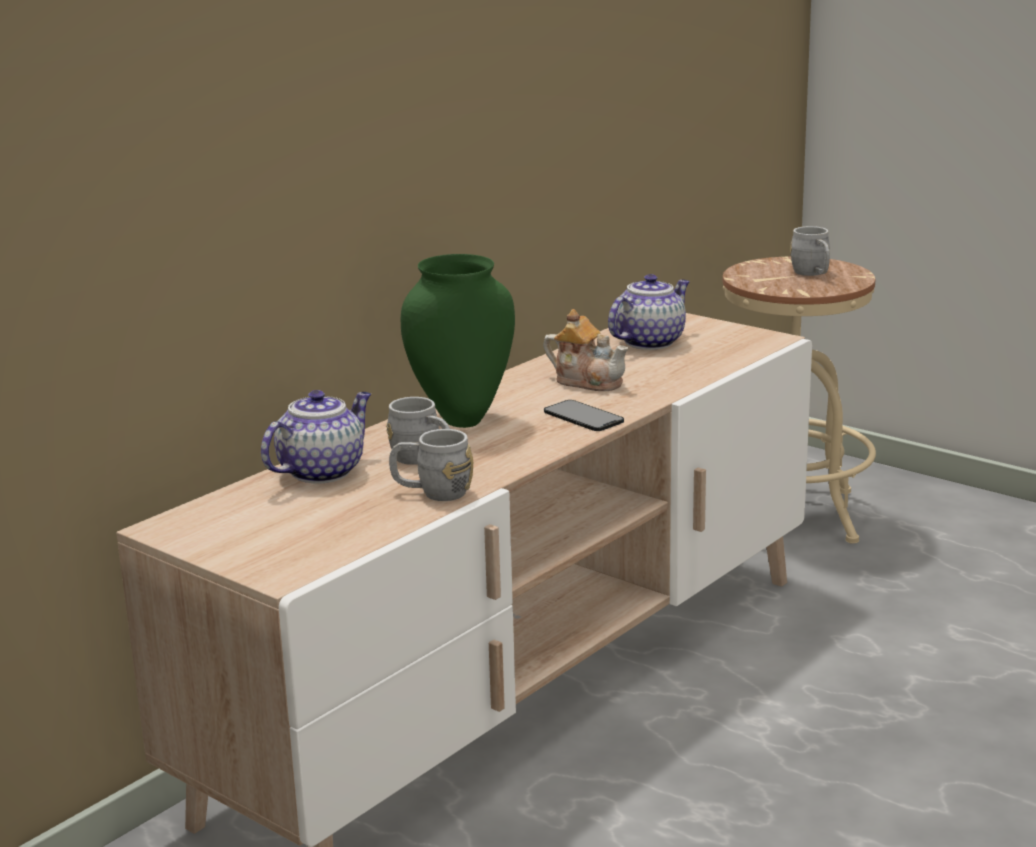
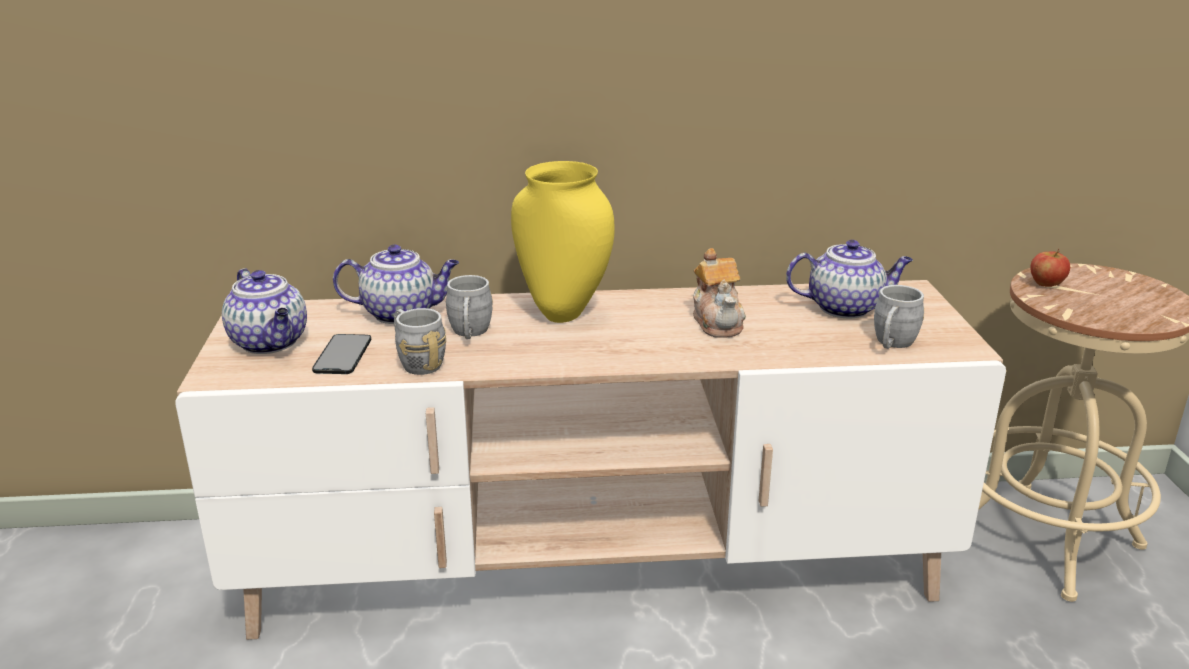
camera: 45 degrees right, 5 degrees up
green vase [401,254,515,428] -> yellow vase [511,161,615,323]
phone [544,400,624,431] -> phone moved to [312,334,371,374]
grey mug [790,226,830,276] -> grey mug moved to [874,285,924,349]
none -> teapot [222,268,307,354]
none -> apple [1030,248,1070,287]

